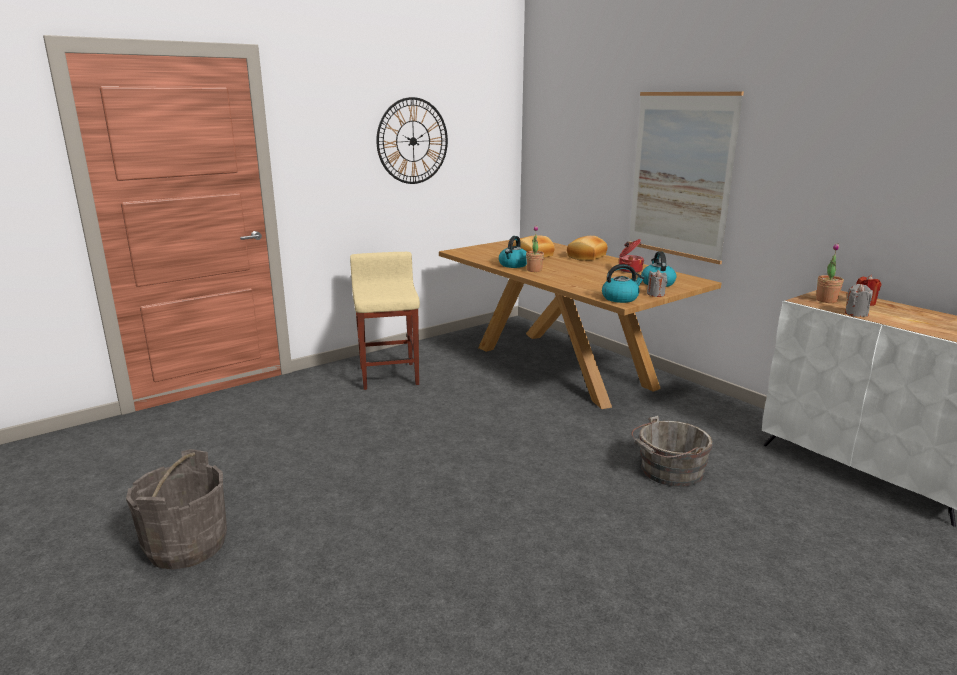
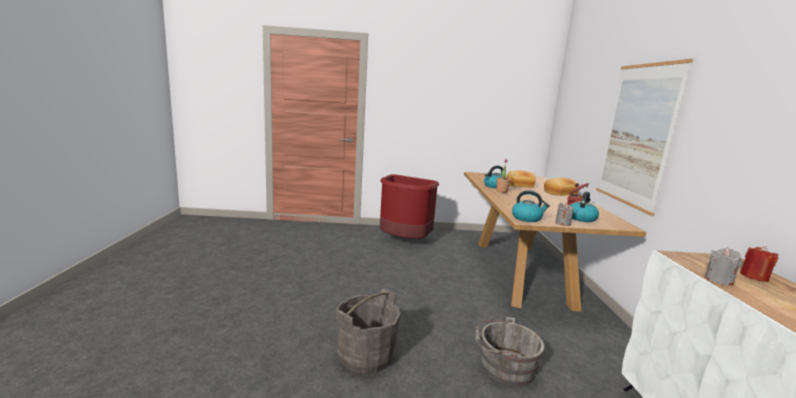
camera: 35 degrees right, 5 degrees down
grey bucket [126,449,227,570] -> grey bucket moved to [336,289,401,374]
beige stool [350,252,420,390] -> red trash can [380,174,439,239]
wall clock [376,97,448,184] -> none
potted plant [816,243,844,303] -> none

